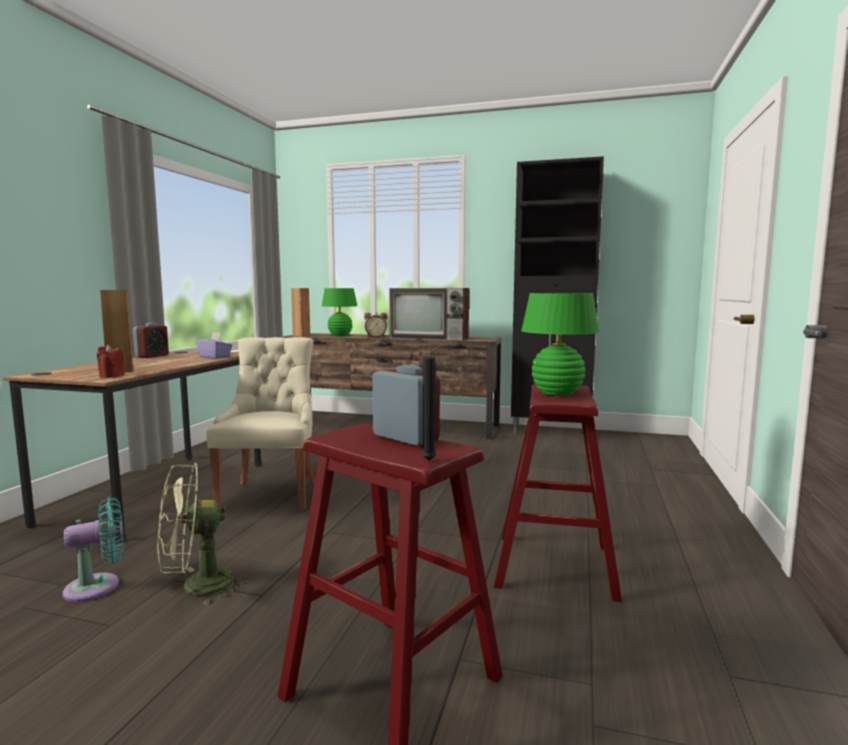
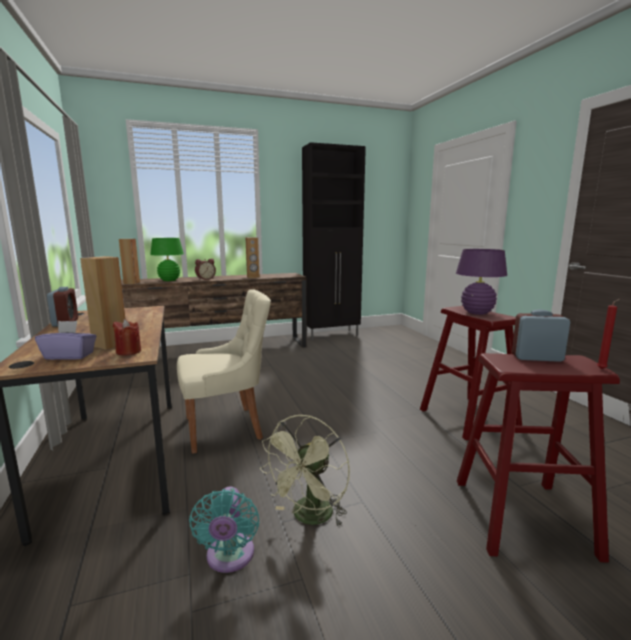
camera: 35 degrees left, 5 degrees up
turquoise fan [63,497,124,602] -> turquoise fan turned 150 degrees clockwise [189,487,260,573]
purple tissue box [196,332,232,359] -> purple tissue box moved to [35,321,96,360]
beige chair [206,337,315,510] -> beige chair turned 105 degrees clockwise [177,289,271,454]
television [389,288,469,341] -> brown speaker [245,237,259,278]
black candle [422,346,441,461] -> red candle [597,299,620,369]
green table lamp [521,293,599,396] -> purple table lamp [456,249,507,315]

